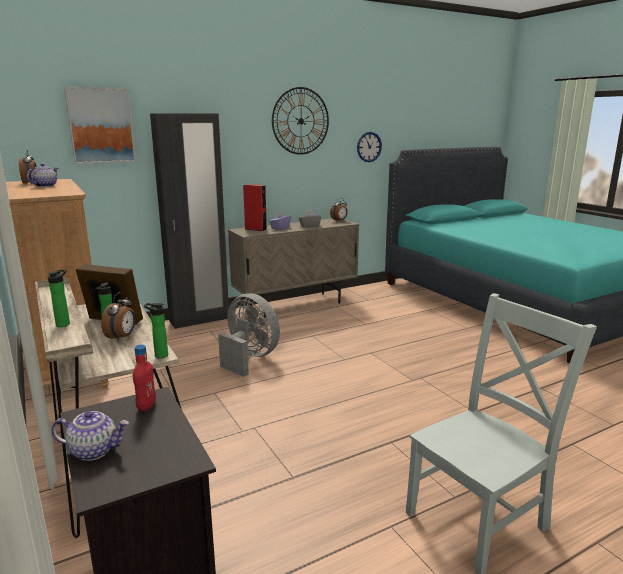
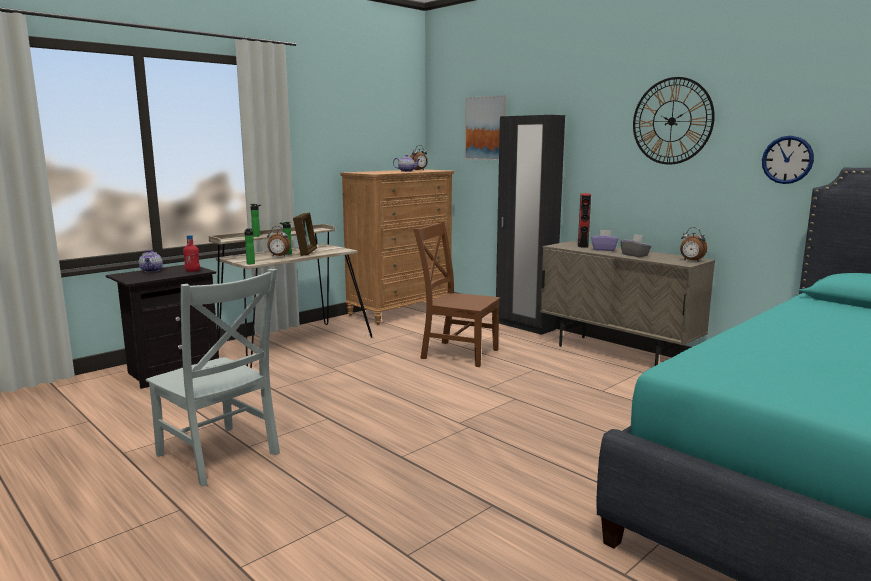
camera: 75 degrees right, 5 degrees down
grey fan [218,293,280,377] -> brown chair [413,221,500,367]

